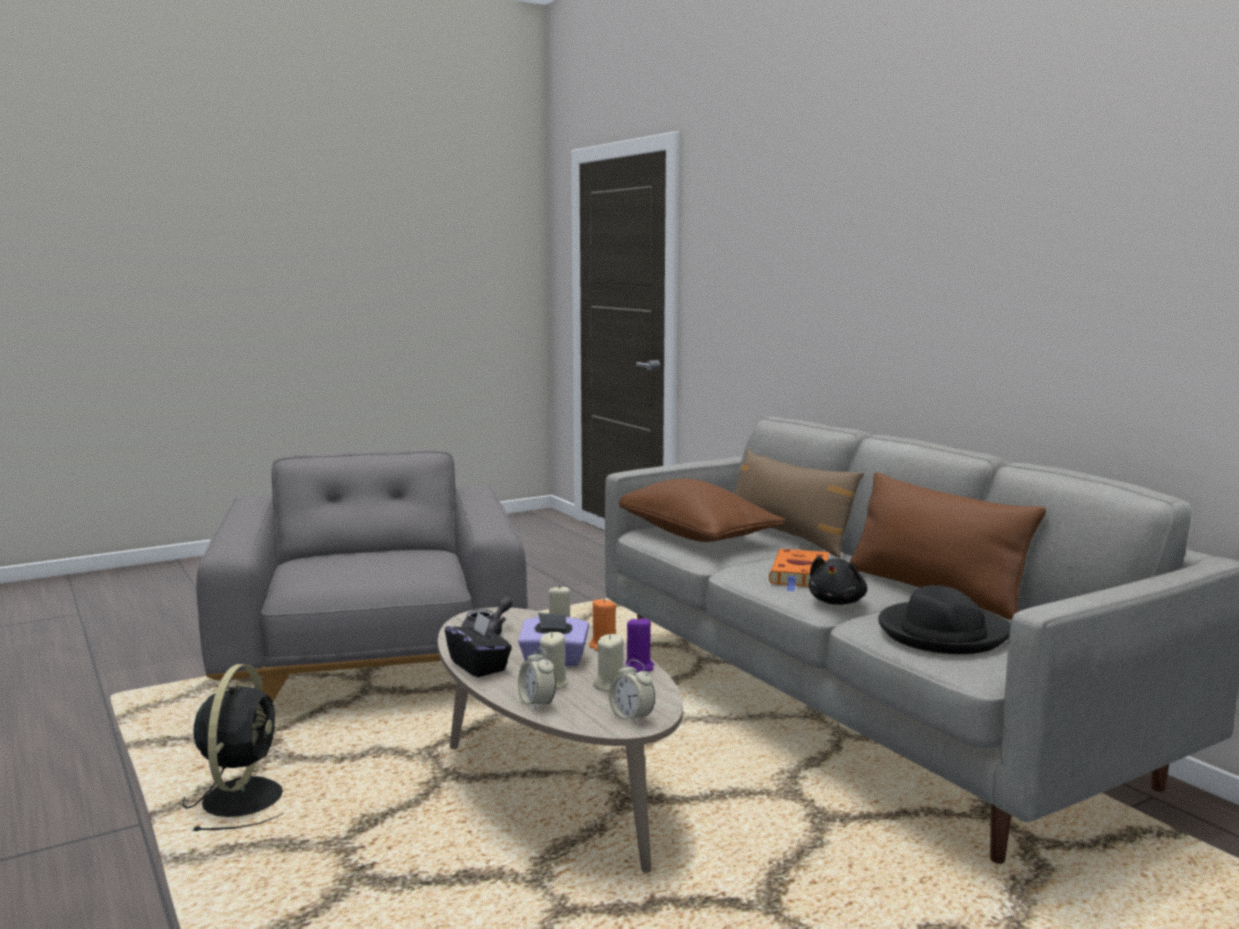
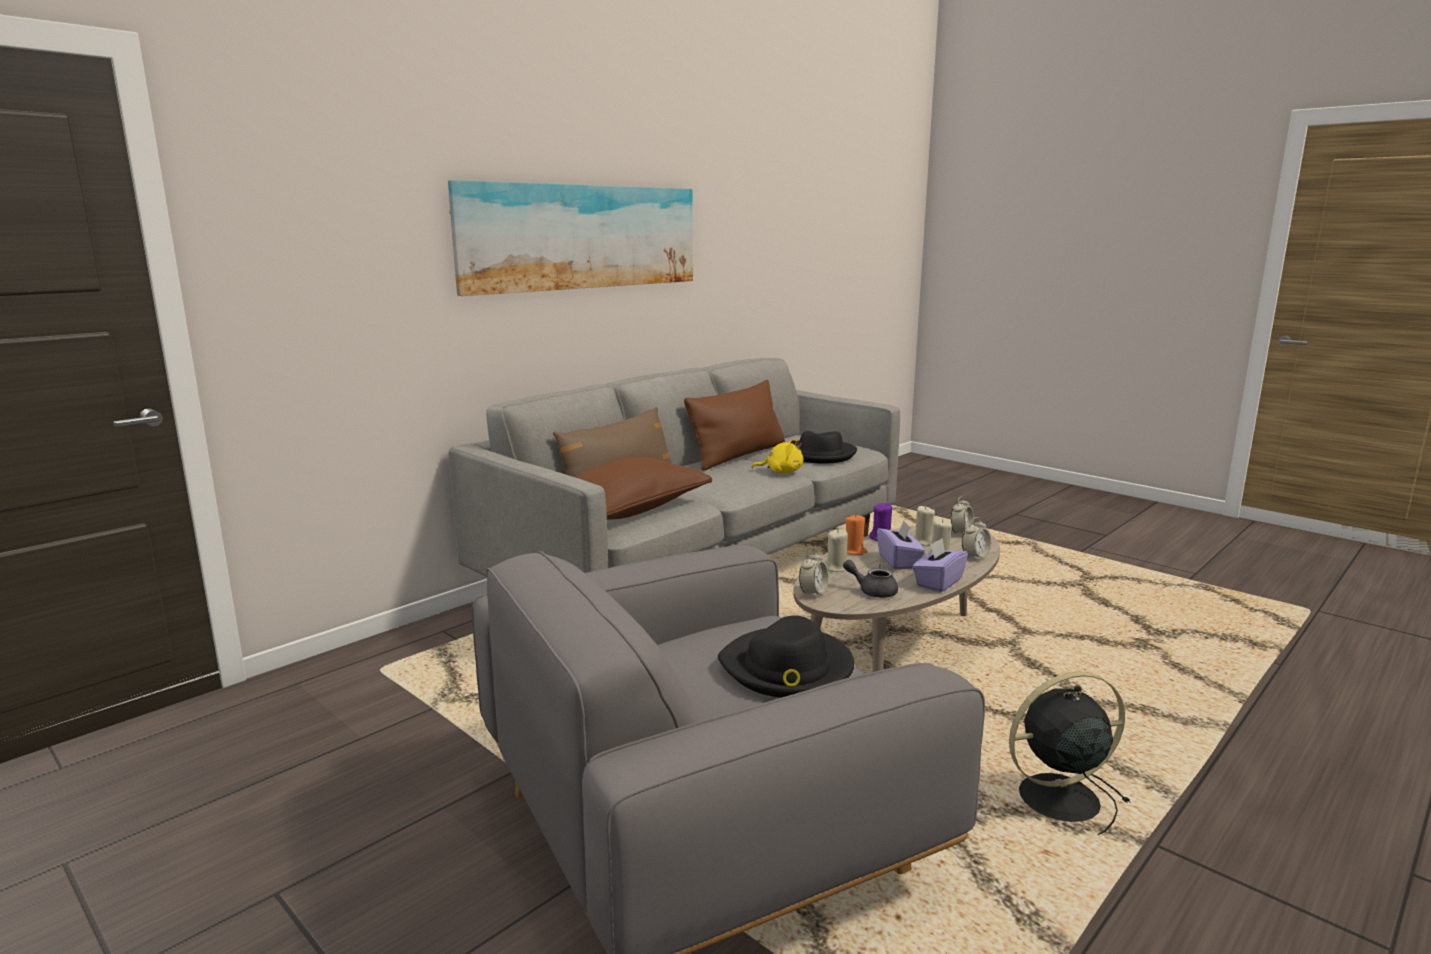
camera: 105 degrees left, 5 degrees up
black tissue box [445,611,512,677] -> purple tissue box [912,538,968,592]
orange book [769,549,829,592] -> none
black plush toy [809,556,867,605] -> yellow plush toy [752,439,804,474]
none -> picture [448,180,693,296]
none -> black hat [718,616,855,698]
none -> alarm clock [799,550,828,599]

